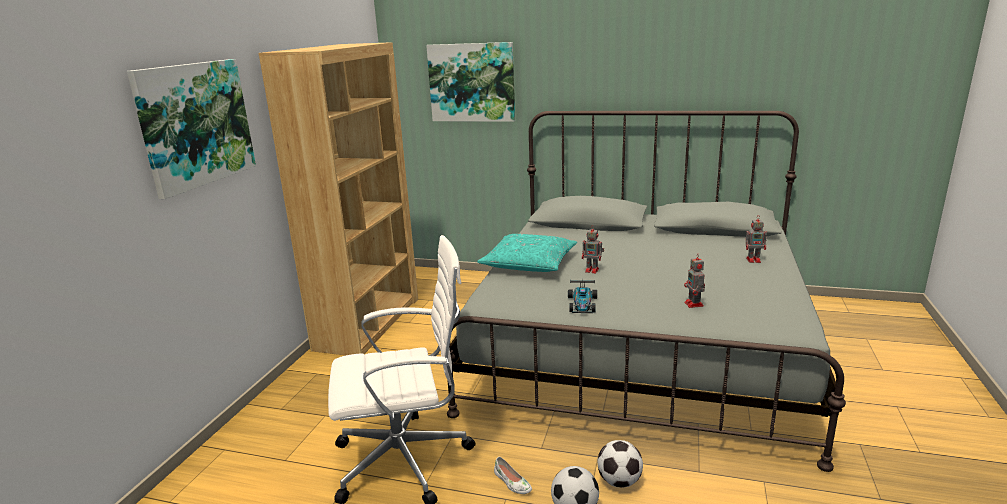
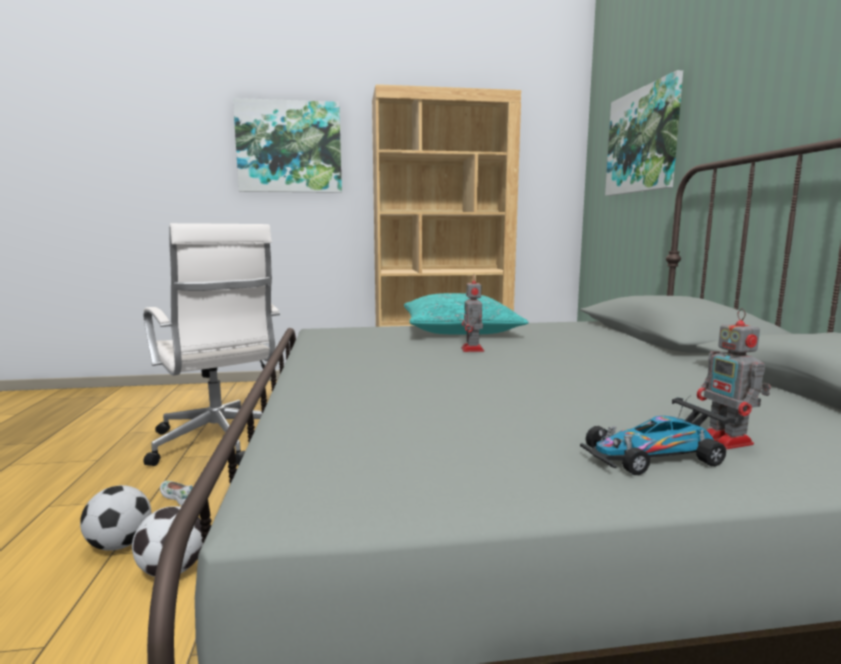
camera: 65 degrees right, 10 degrees down
white shoe [494,457,532,494] -> white shoe turned 105 degrees clockwise [160,481,193,506]
toy car [568,278,597,313] -> toy car moved to [580,395,735,475]
toy robot [684,253,705,308] -> none

